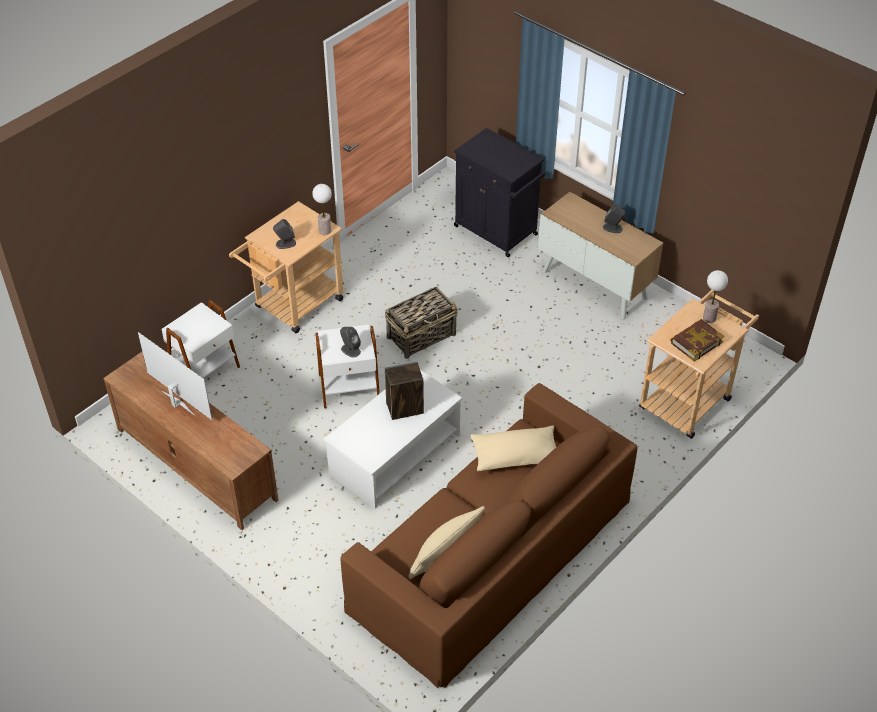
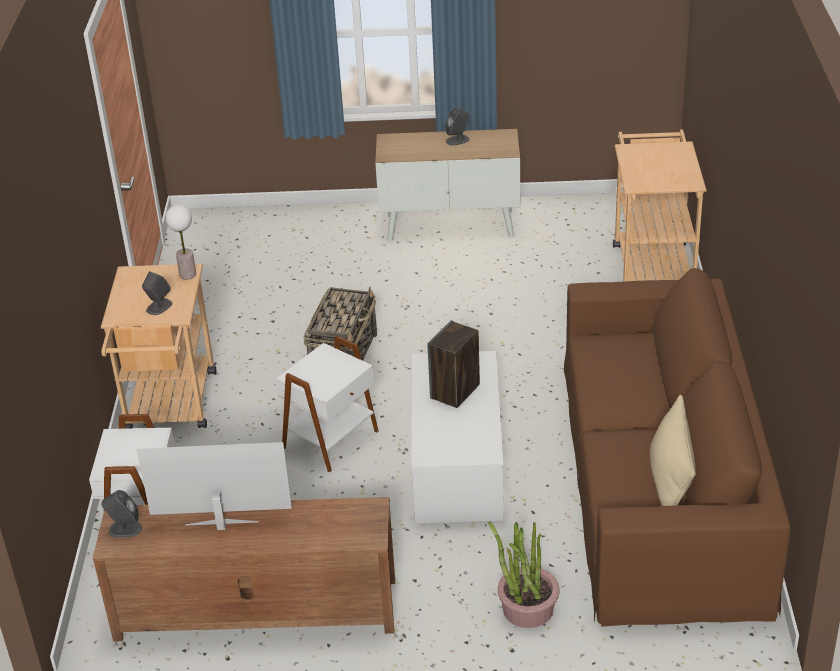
camera: 40 degrees left, 10 degrees down
grey speaker [340,327,361,357] -> grey speaker moved to [102,490,142,538]
black cabinet [454,128,545,257] -> none
beige pillow [471,425,556,471] -> none
book [670,319,725,361] -> none
table lamp [703,270,728,323] -> none
none -> potted plant [488,522,559,628]

